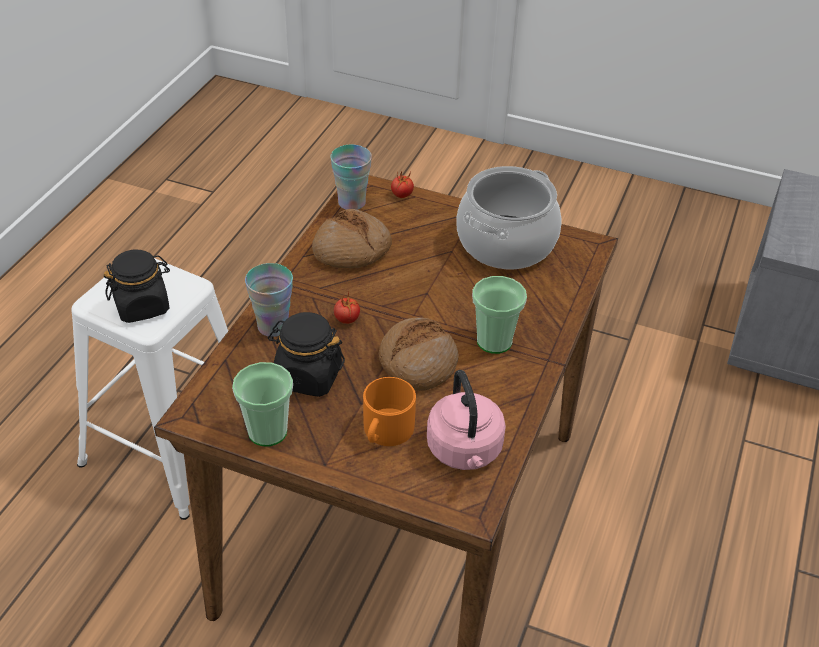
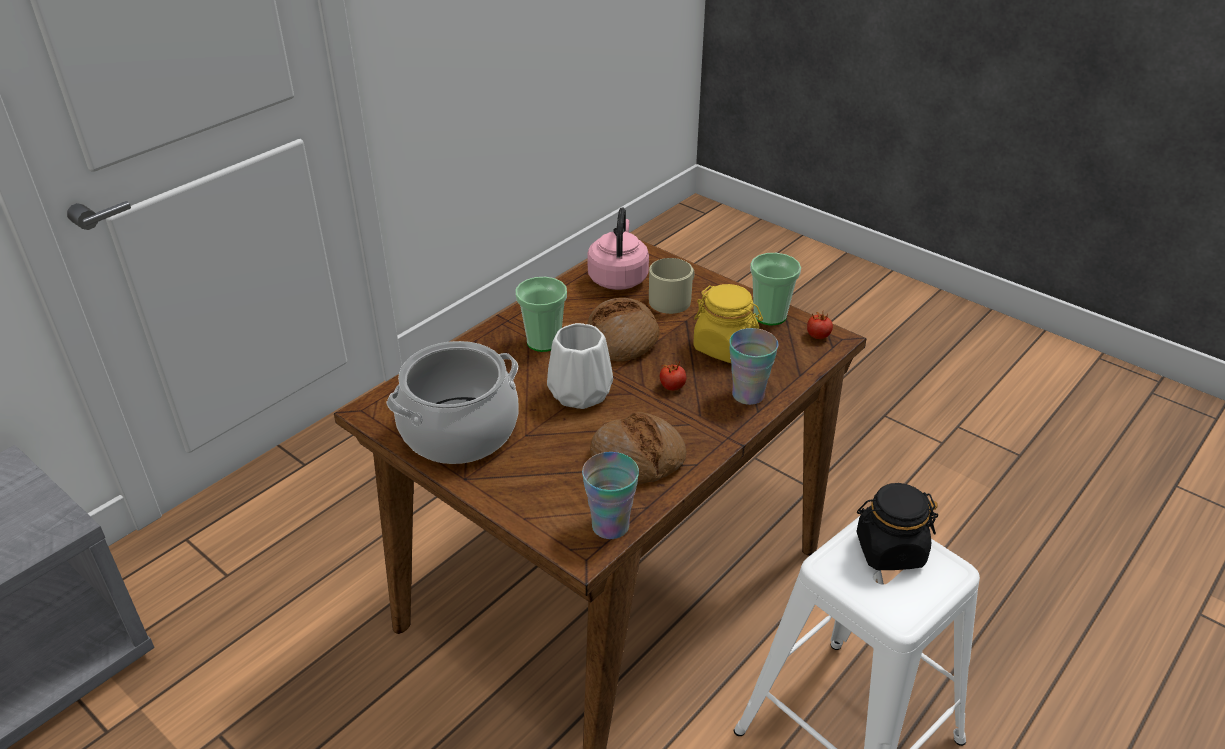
camera: 160 degrees left, 5 degrees down
black jar [268,312,345,397] -> yellow jar [693,284,763,363]
orange mug [363,377,416,446] -> beige mug [649,258,695,314]
tomato [391,171,414,198] -> tomato moved to [807,312,833,339]
none -> white vase [547,323,613,409]

